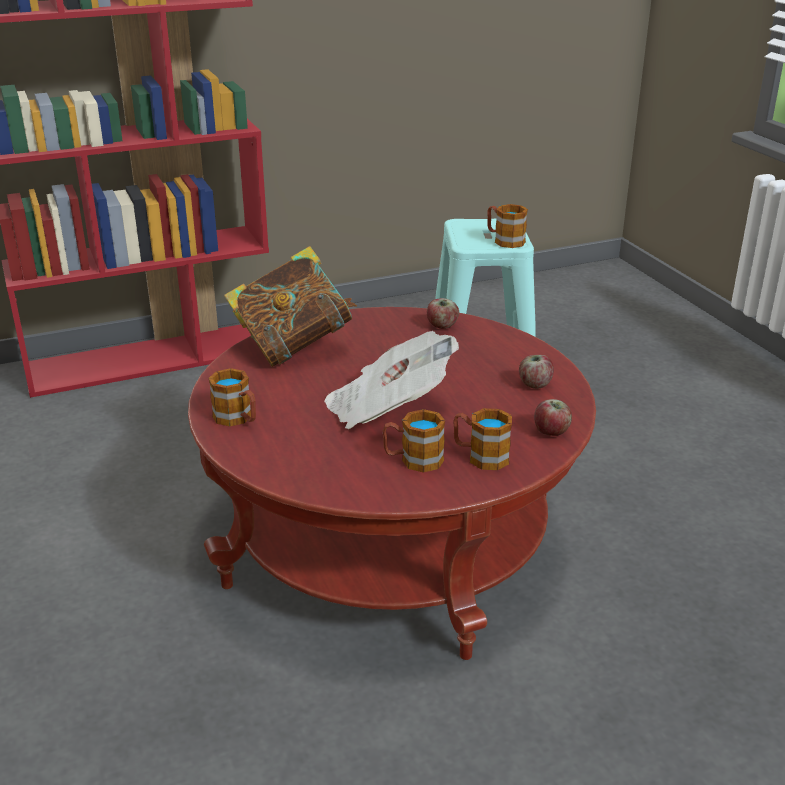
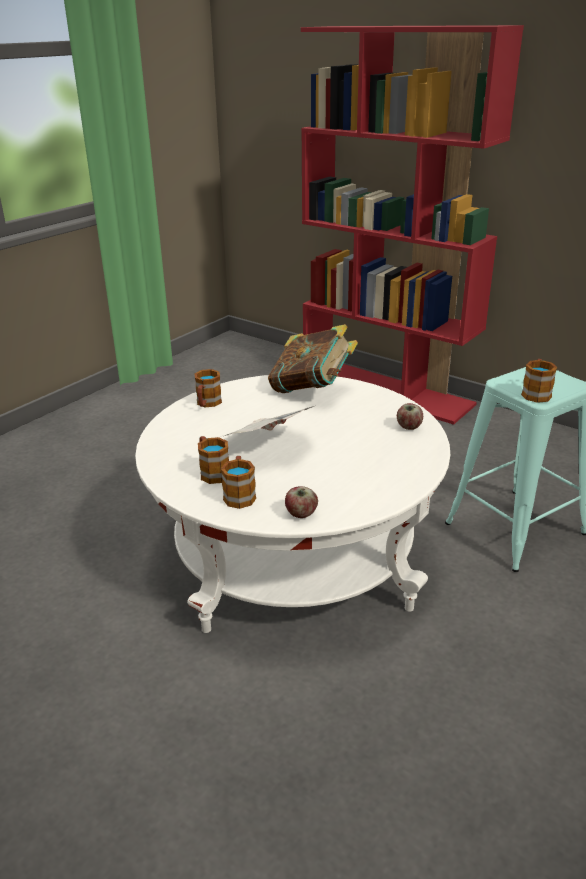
camera: 60 degrees right, 0 degrees up
red coffee table [188,307,596,660] -> white coffee table [135,375,450,633]
apple [519,355,554,389] -> none

